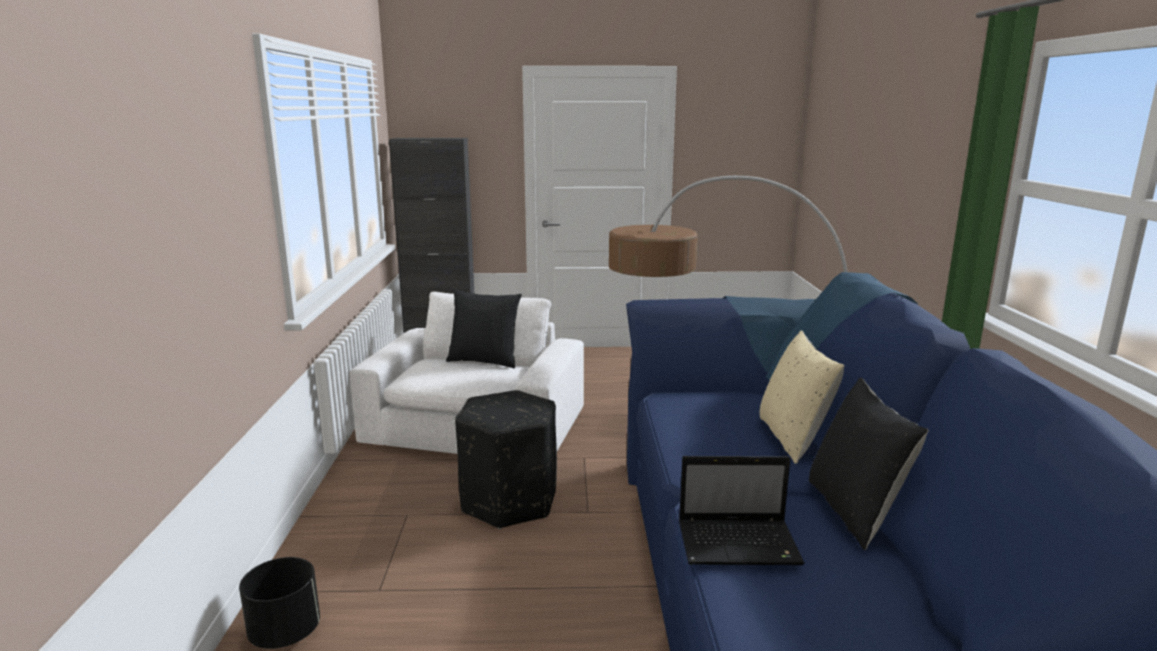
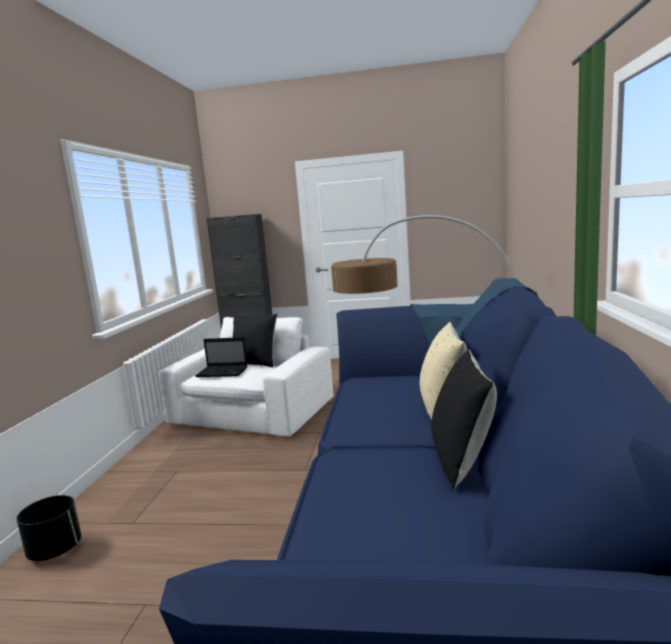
camera: 10 degrees right, 5 degrees down
black ottoman [455,390,557,529] -> none
laptop [679,456,805,565] -> laptop moved to [195,337,248,377]

